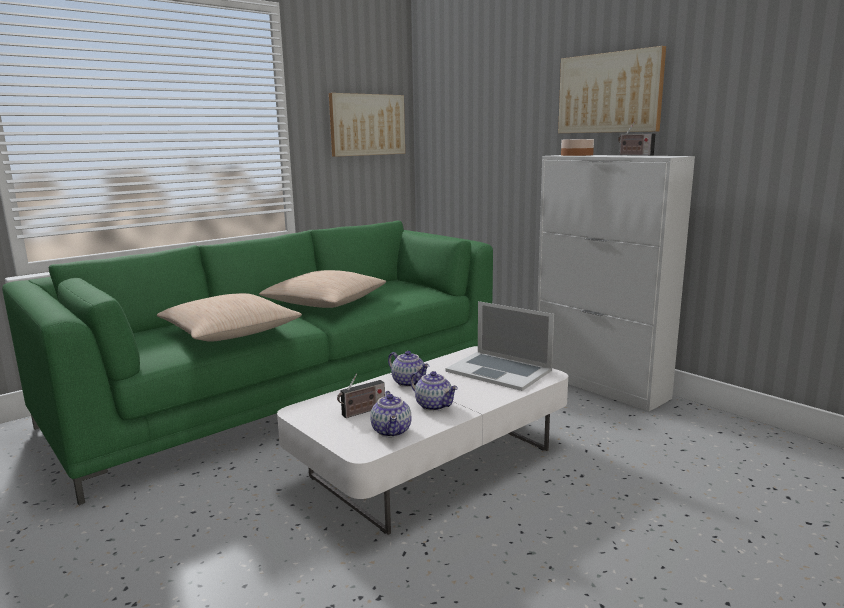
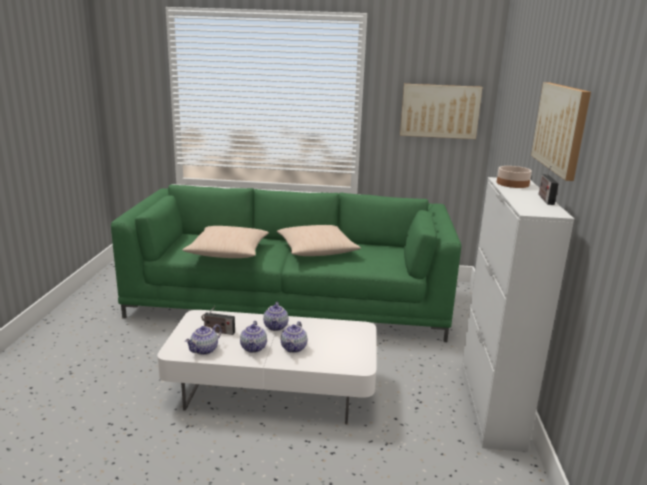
camera: 45 degrees right, 5 degrees up
laptop [445,301,554,391] -> none
none -> teapot [281,321,307,353]

